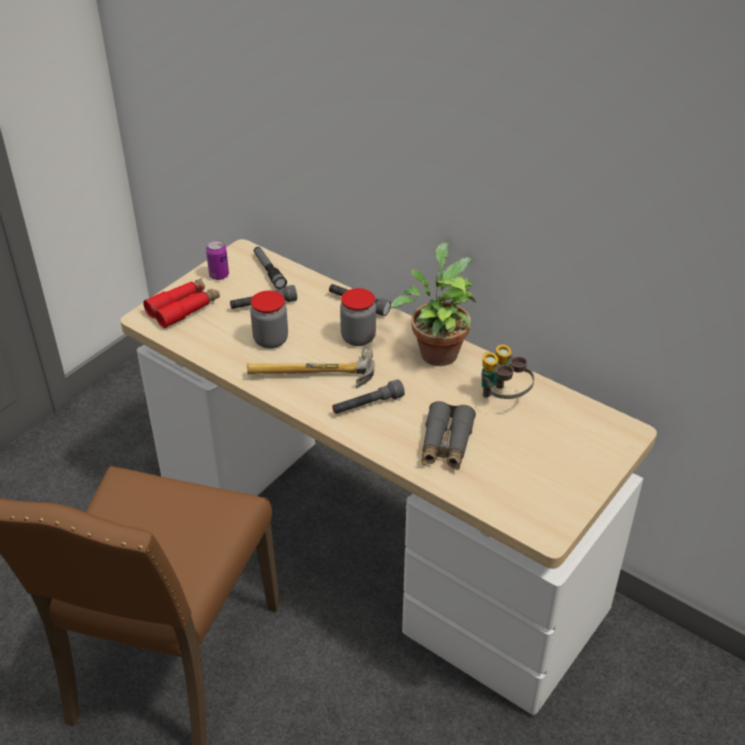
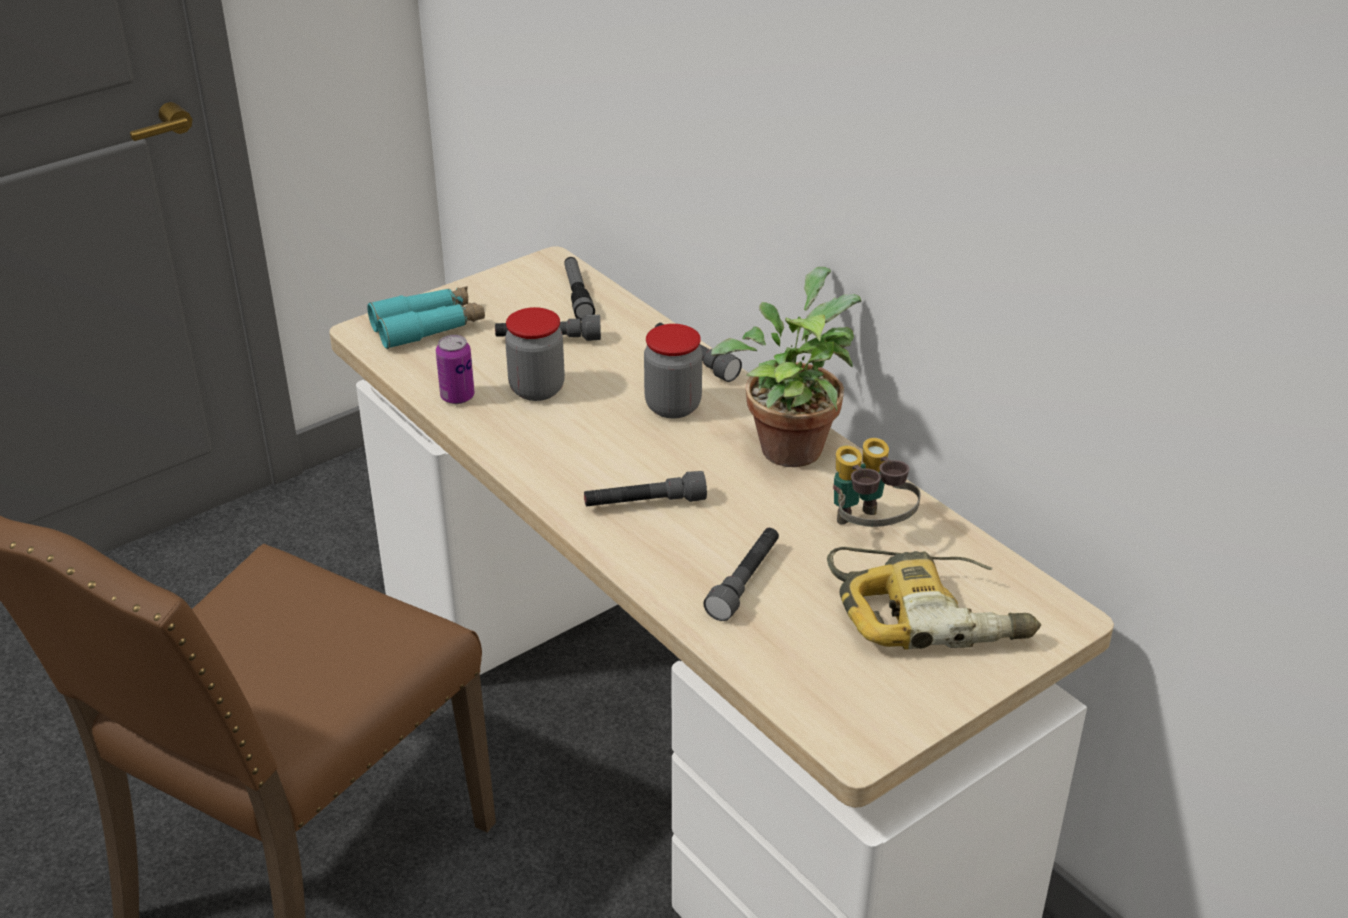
camera: 15 degrees right, 5 degrees down
red binoculars [143,278,220,328] -> turquoise binoculars [367,286,485,349]
can [206,240,229,280] -> can moved to [436,335,475,404]
hammer [247,348,375,389] -> none
grey binoculars [421,401,476,470] -> grey flashlight [703,528,779,621]
none -> power drill [827,547,1041,650]

